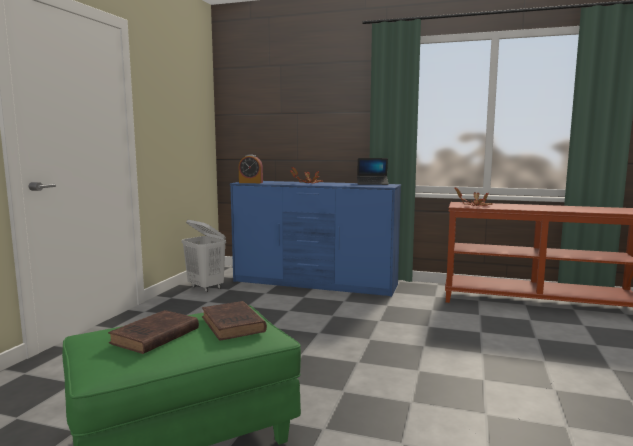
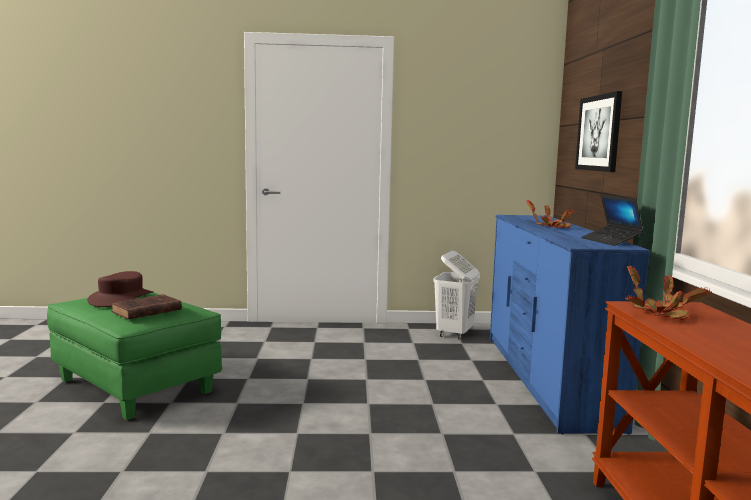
camera: 70 degrees right, 0 degrees up
brown book [108,310,199,354] -> brown hat [87,271,153,307]
alarm clock [239,154,263,183] -> none
none -> picture [575,91,622,172]

